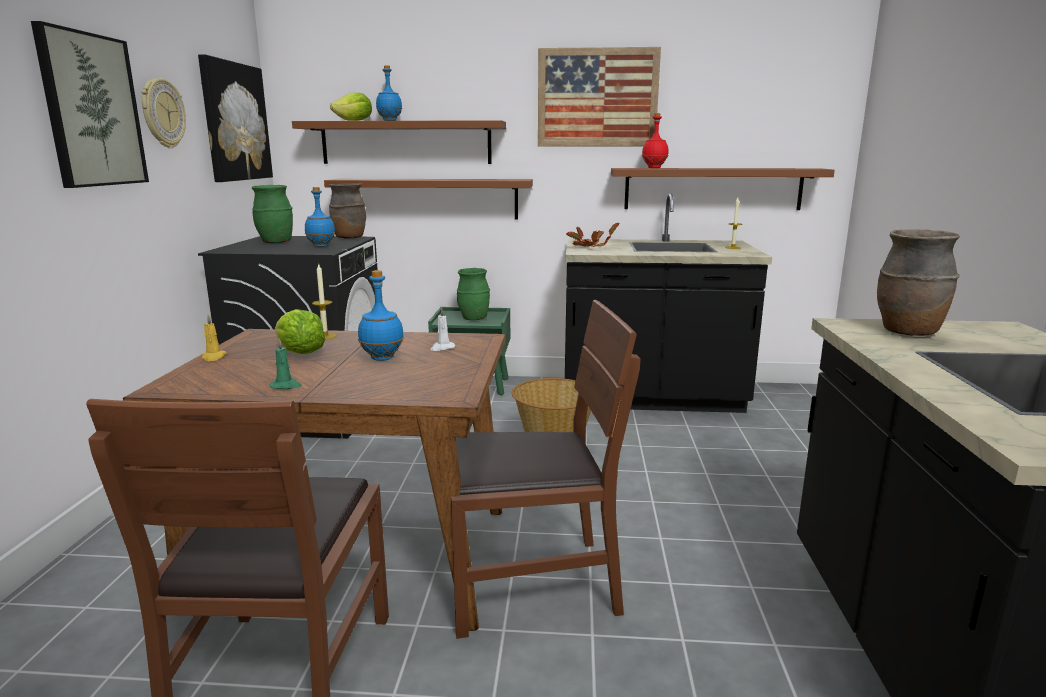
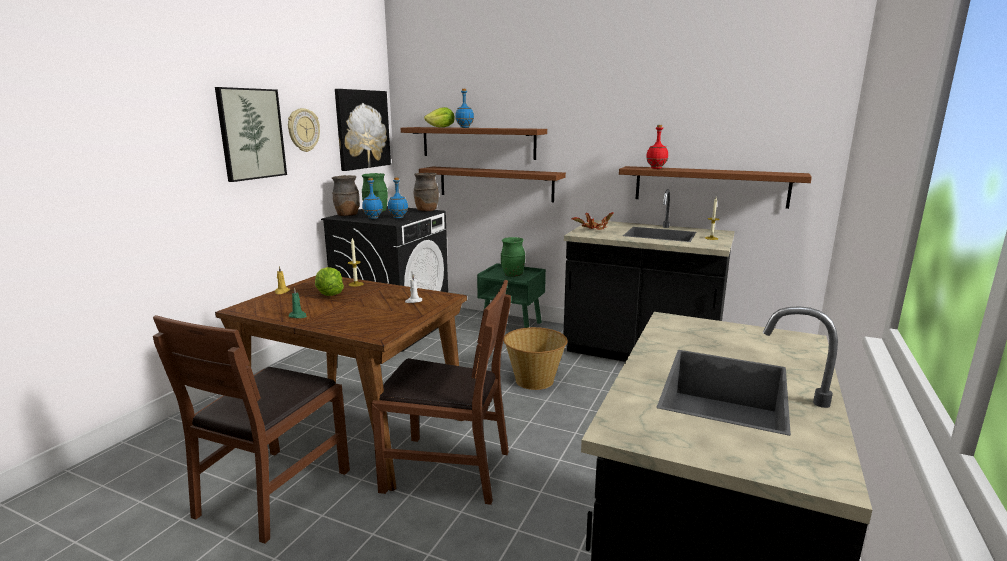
camera: 20 degrees right, 0 degrees up
blue bottle [358,270,404,361] -> blue bottle moved to [362,178,383,219]
picture [538,47,661,146] -> none
brown vase [877,229,960,336] -> brown vase moved to [332,175,360,216]

